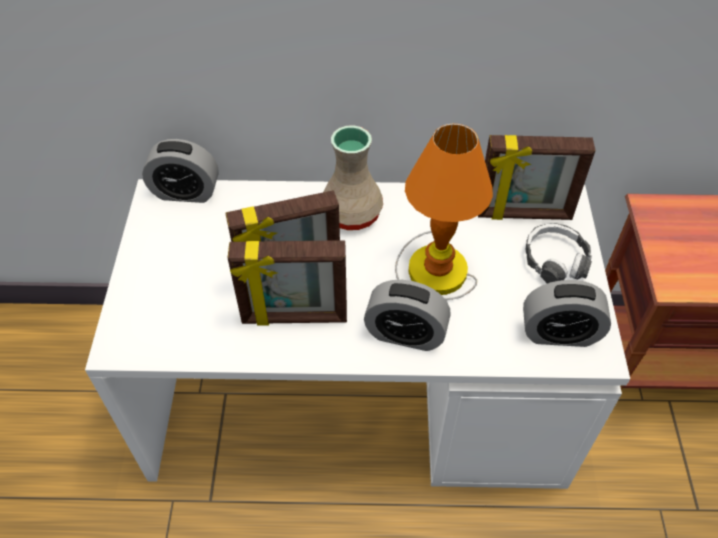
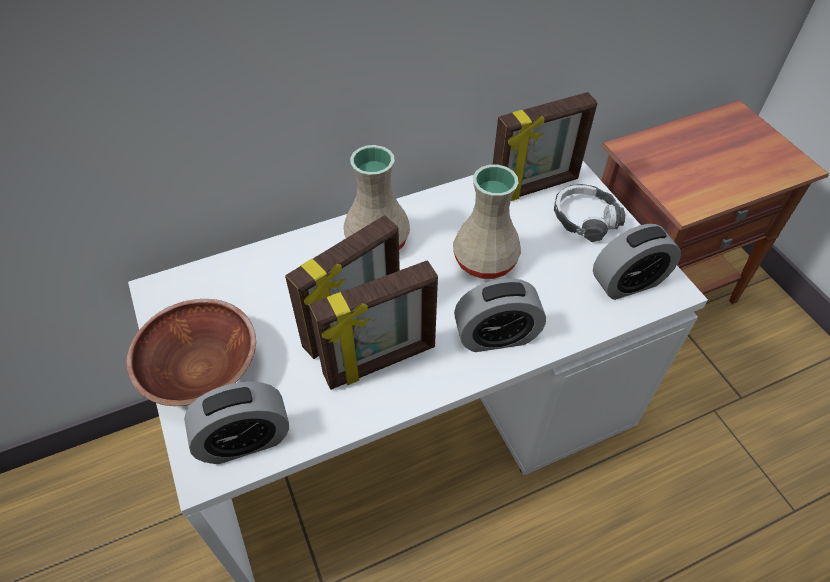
camera: 25 degrees left, 0 degrees up
alarm clock [142,139,218,203] -> alarm clock moved to [184,382,289,464]
table lamp [395,124,493,300] -> beige vase [453,165,521,279]
none -> brown bowl [126,299,256,406]

